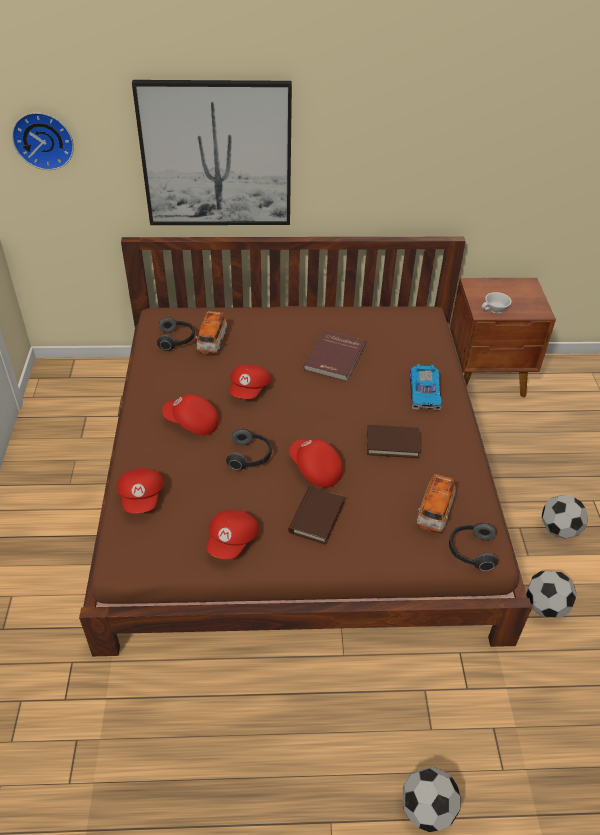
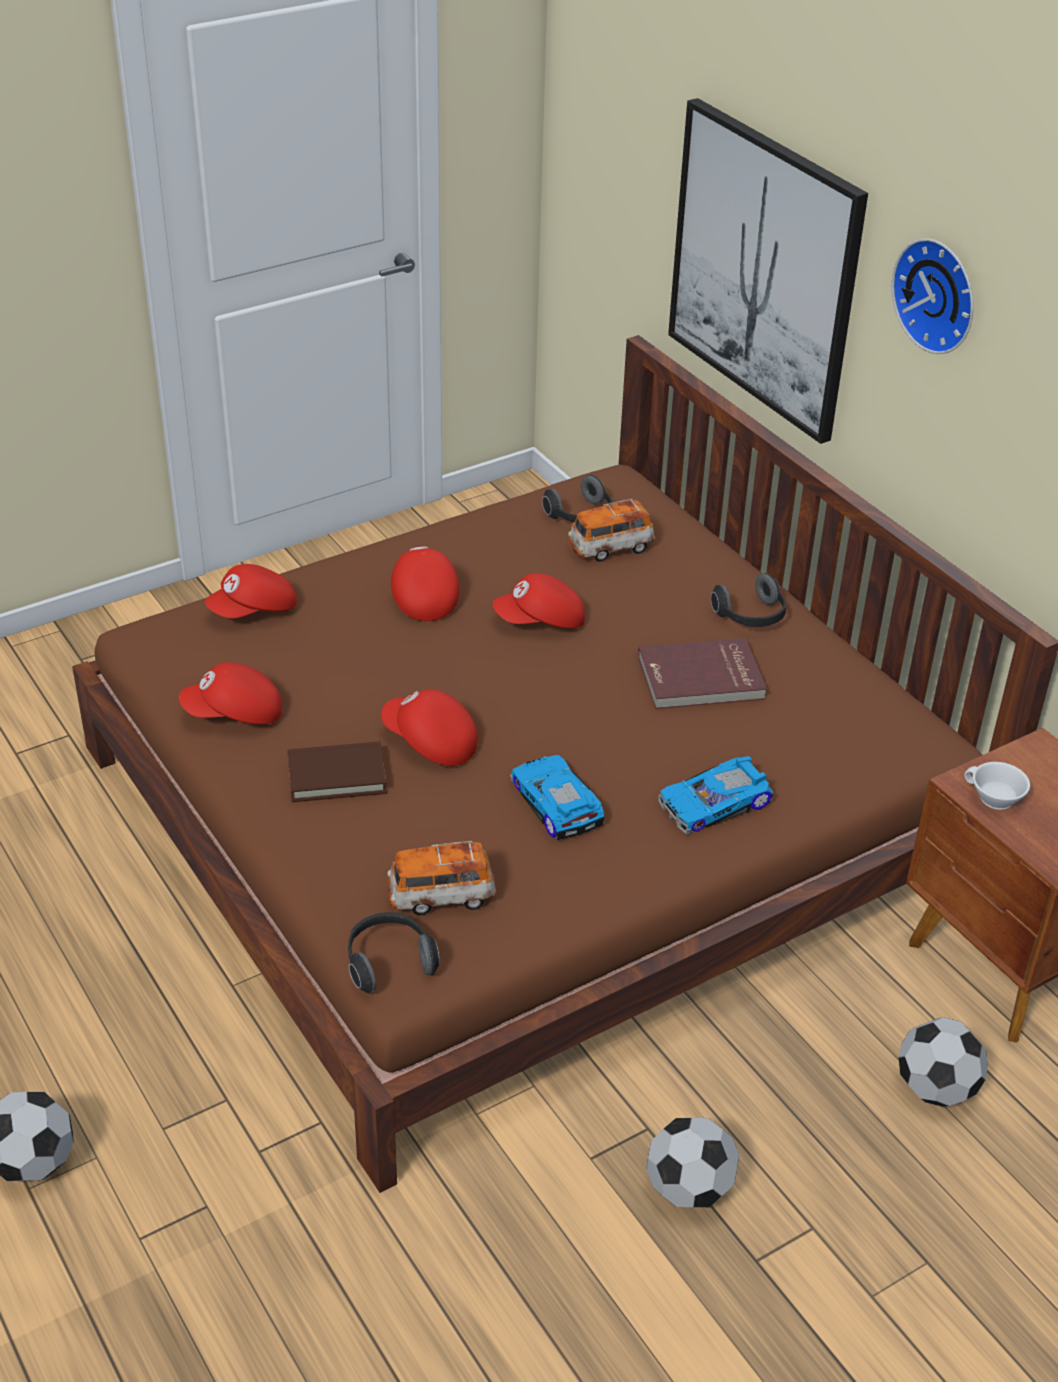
camera: 60 degrees right, 5 degrees down
wall clock [12,112,74,170] -> wall clock moved to [892,238,974,354]
headphones [226,429,272,470] -> headphones moved to [711,573,786,627]
red cap [289,440,343,488] -> red cap turned 75 degrees counterclockwise [381,689,478,766]
brown book [367,425,421,458] -> toy car [510,755,604,840]
football [526,571,577,618] -> football moved to [899,1017,988,1107]

